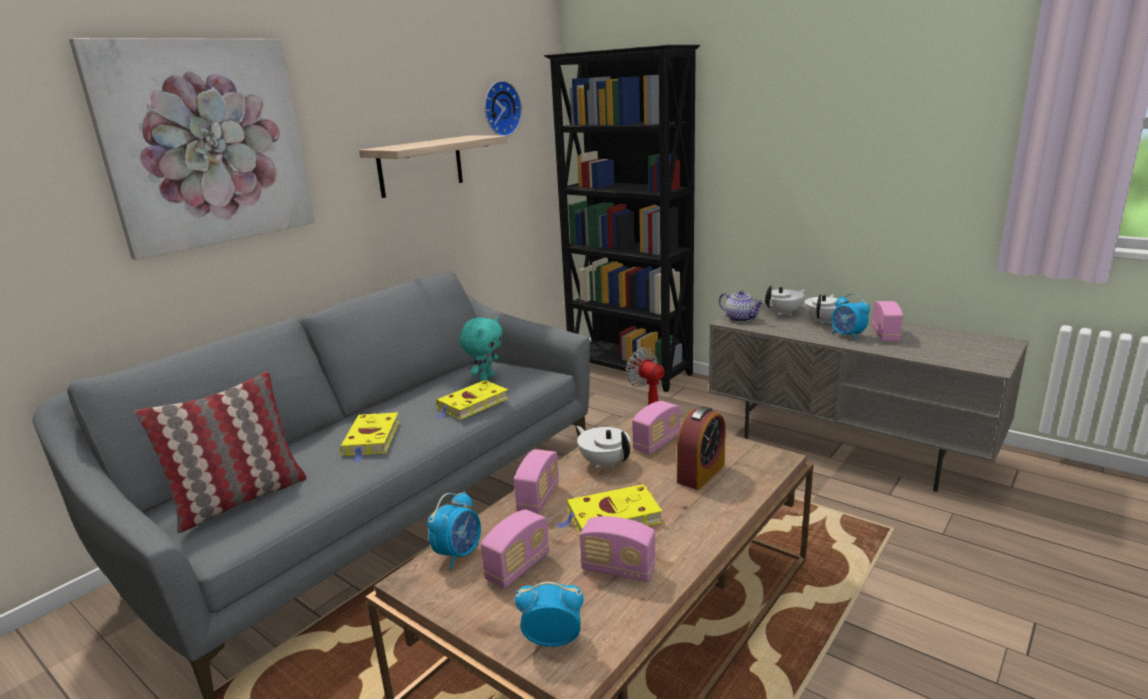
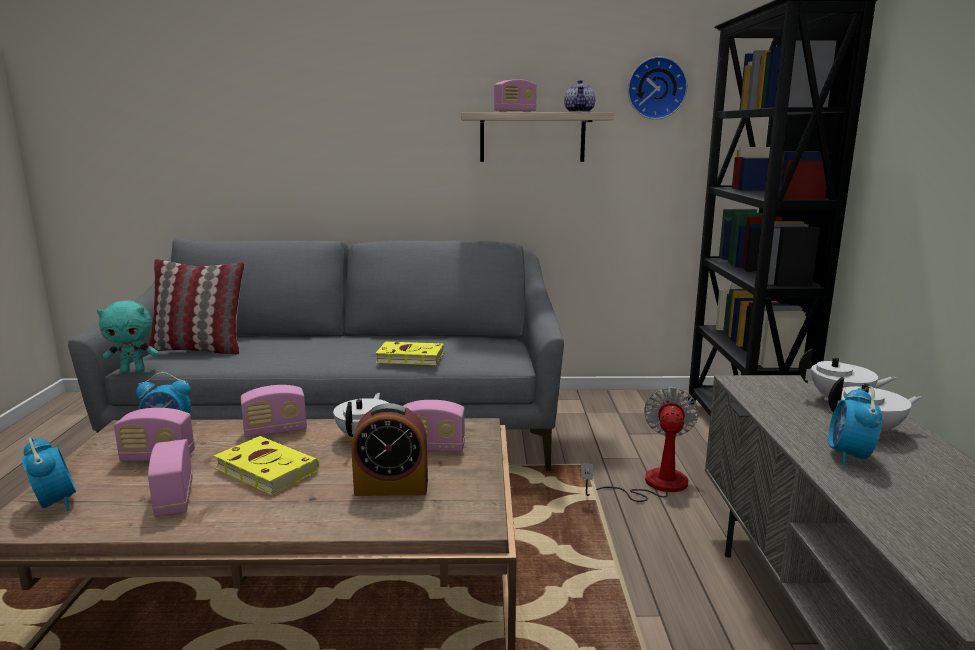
camera: 50 degrees right, 5 degrees down
picture [69,38,315,260] -> none
yellow book [339,412,400,463] -> none
turquoise plush toy [460,317,503,382] -> turquoise plush toy moved to [97,301,159,373]
teapot [719,290,764,322] -> teapot moved to [564,80,596,112]
radio [872,301,903,341] -> radio moved to [494,79,537,112]

